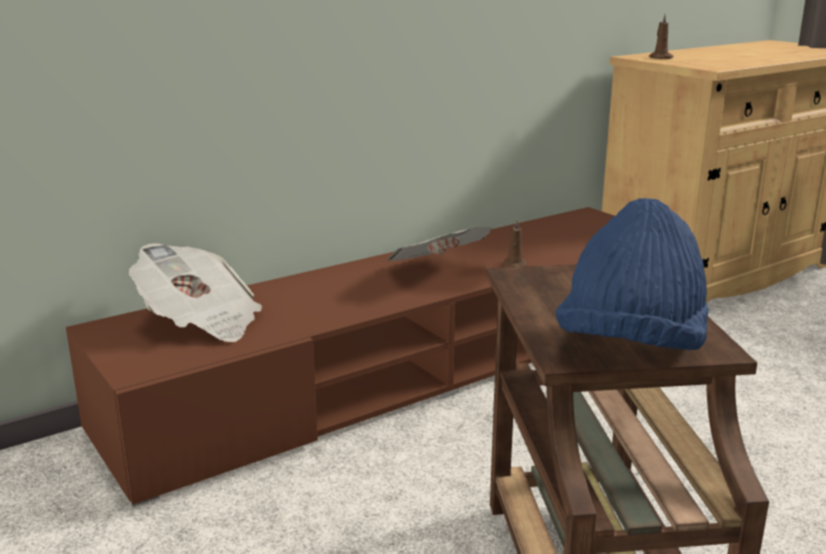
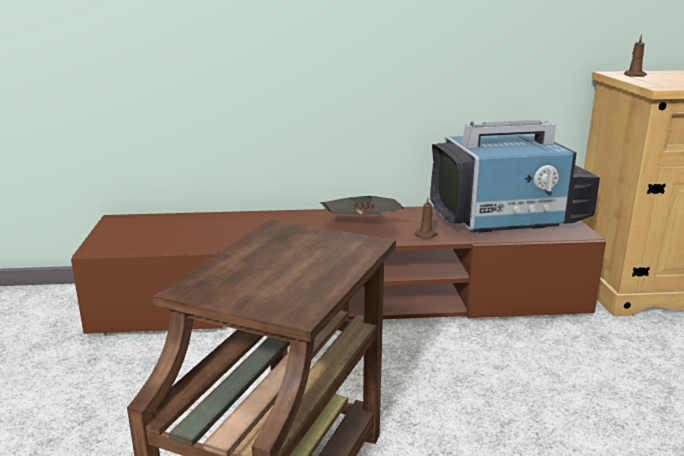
camera: 30 degrees right, 0 degrees up
newspaper [129,243,262,342] -> none
blue hat [556,198,709,350] -> none
none -> television [430,120,600,232]

